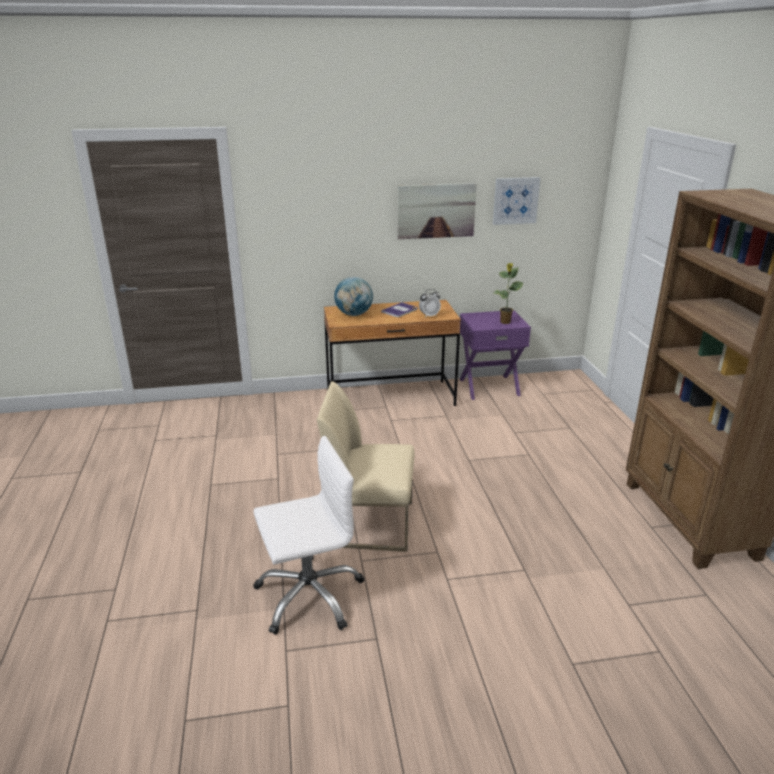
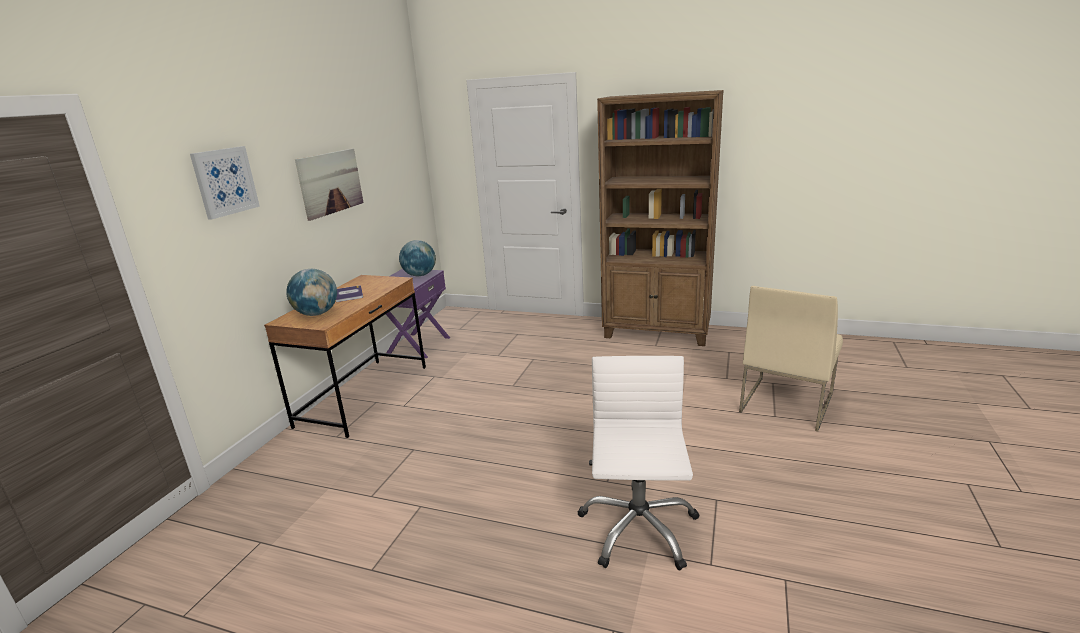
camera: 60 degrees left, 5 degrees down
beige chair [317,381,415,552] -> beige chair moved to [739,286,843,432]
alarm clock [419,289,441,318] -> none
picture [493,177,541,225] -> picture moved to [190,146,260,220]
potted plant [493,263,523,324] -> globe [399,240,436,276]

